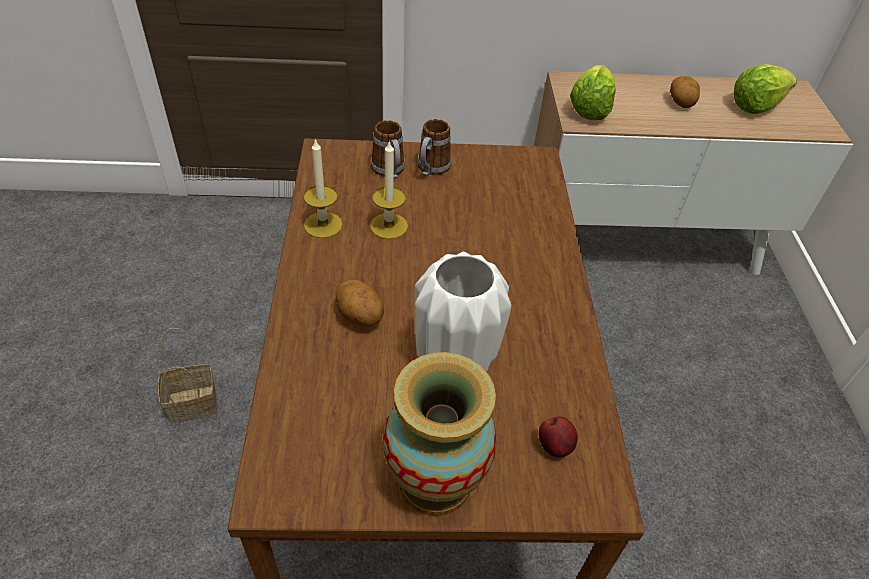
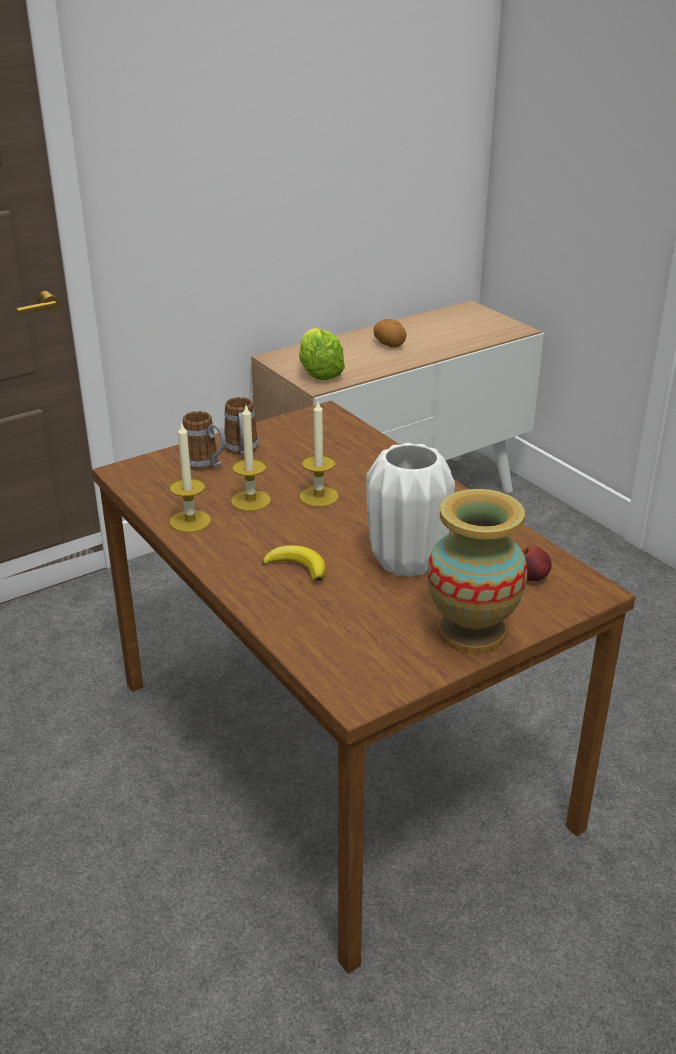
camera: 30 degrees left, 15 degrees down
basket [158,328,217,423] -> none
potato [336,279,384,327] -> banana [262,545,326,582]
lettuce [734,64,797,114] -> none
none -> candle [299,402,339,507]

